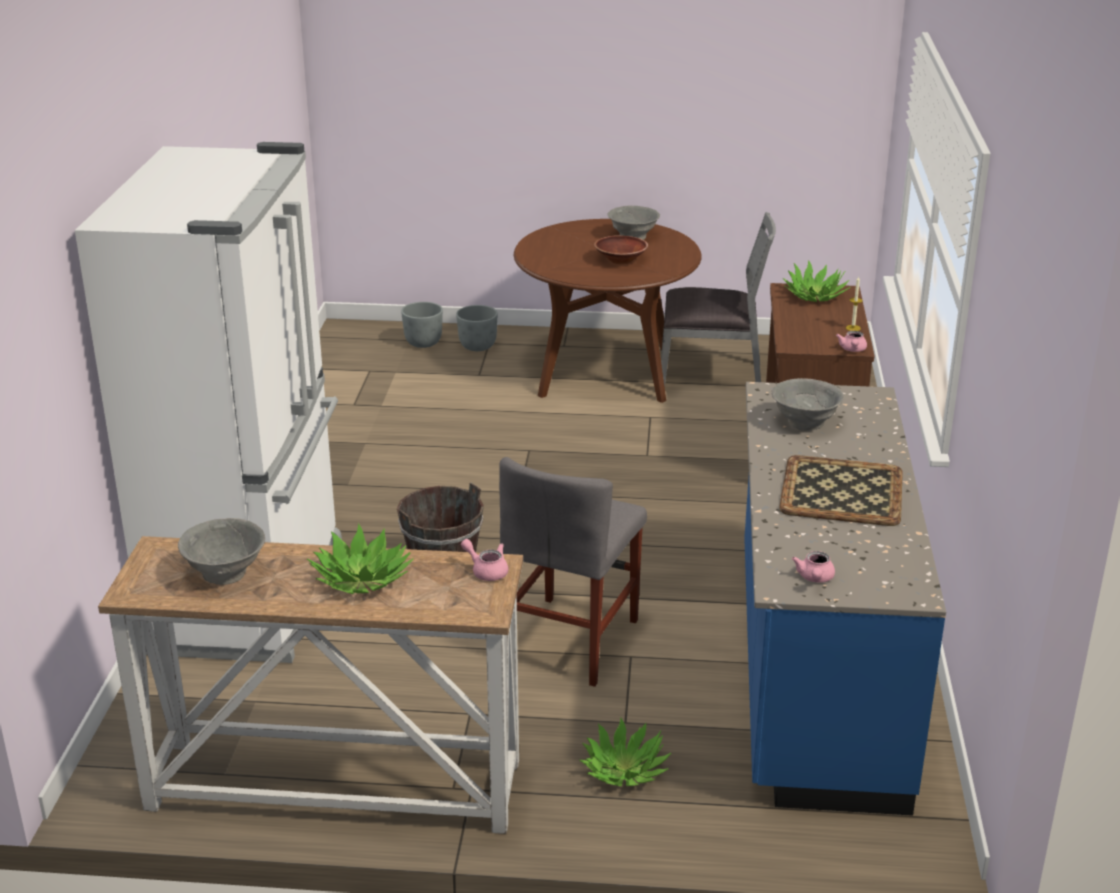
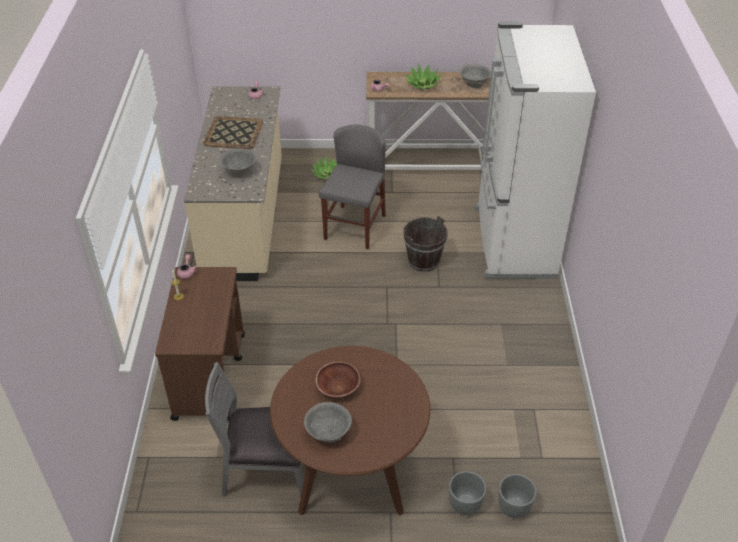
camera: 175 degrees right, 15 degrees up
blue counter [744,382,946,816] -> beige counter [184,87,282,281]
potted plant [783,260,850,302] -> none

